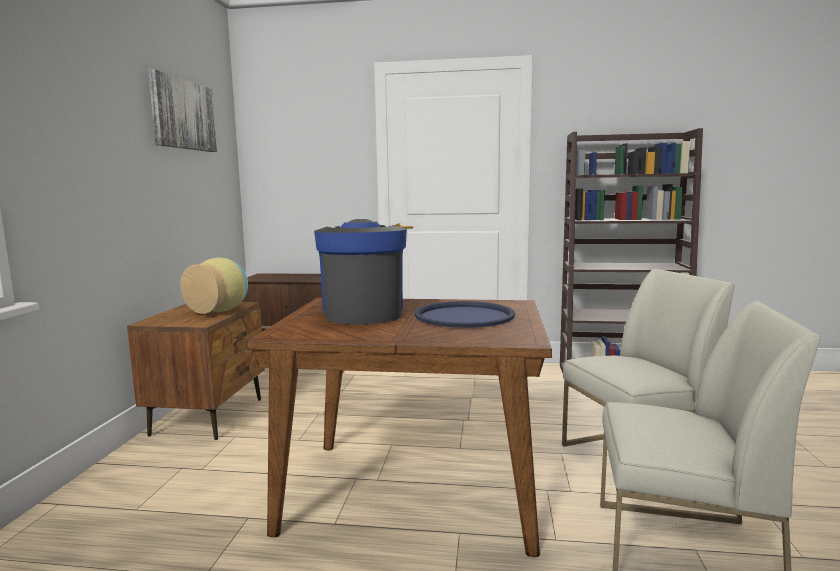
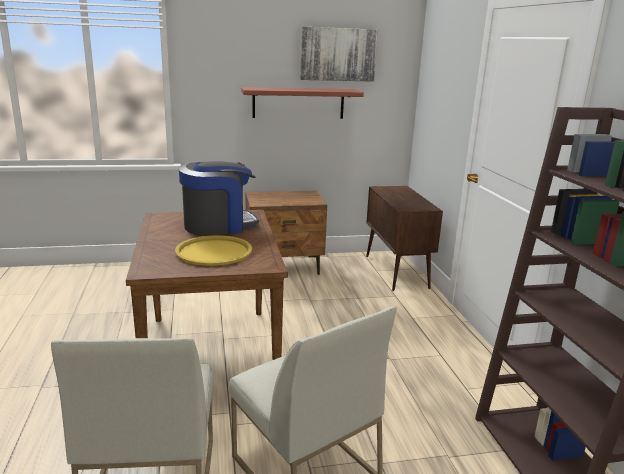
camera: 70 degrees right, 10 degrees up
vase [180,258,248,314] -> none
blue tray [415,301,515,328] -> yellow tray [175,235,252,266]
none -> shelf [241,87,364,119]

